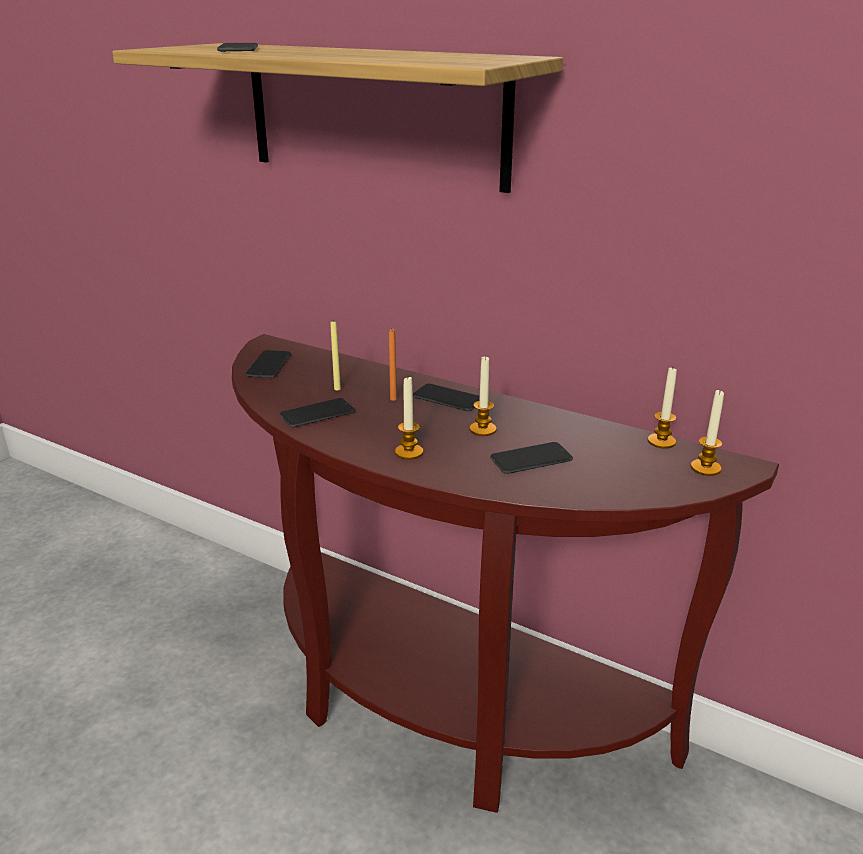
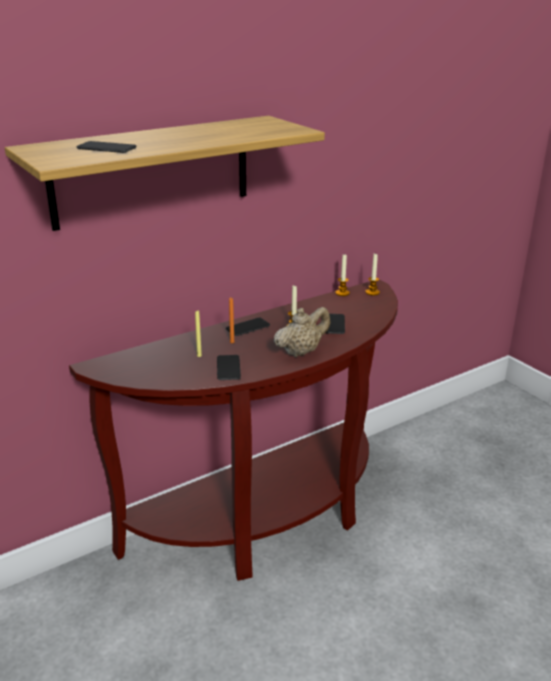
camera: 65 degrees left, 0 degrees up
phone [246,350,291,378] -> none
candle [395,377,423,460] -> beige teapot [274,307,330,357]

